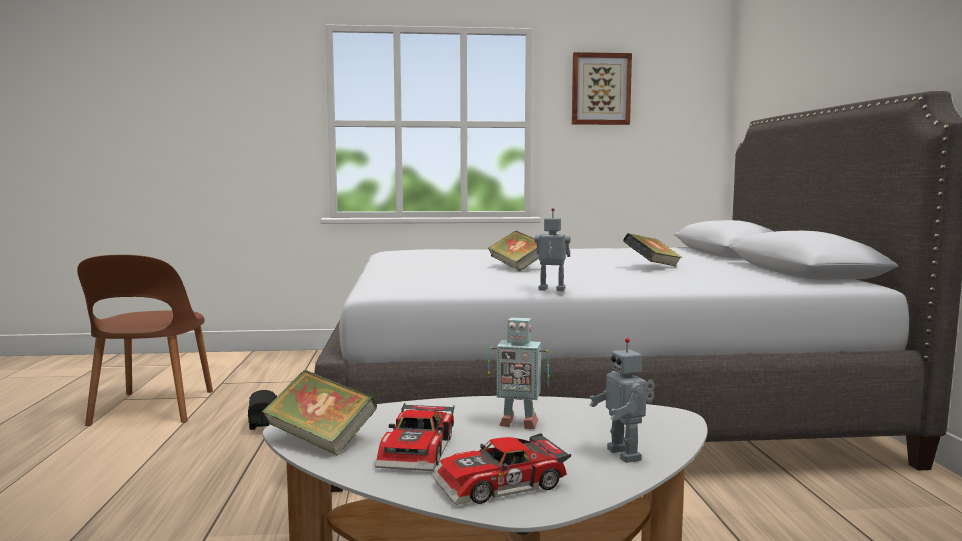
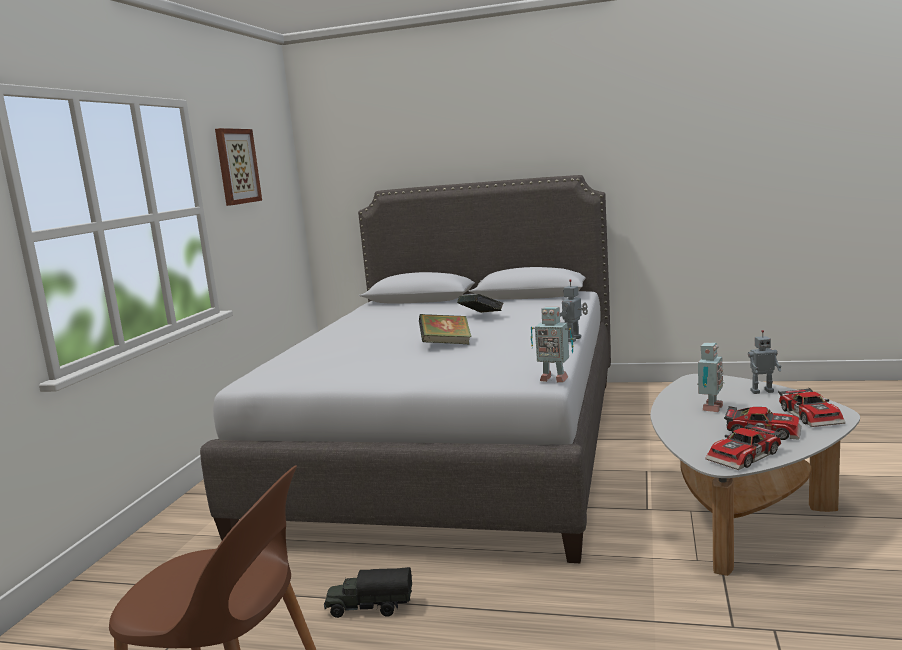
camera: 70 degrees left, 5 degrees up
book [262,370,377,456] -> toy car [705,423,783,470]
none -> toy robot [531,307,573,383]

